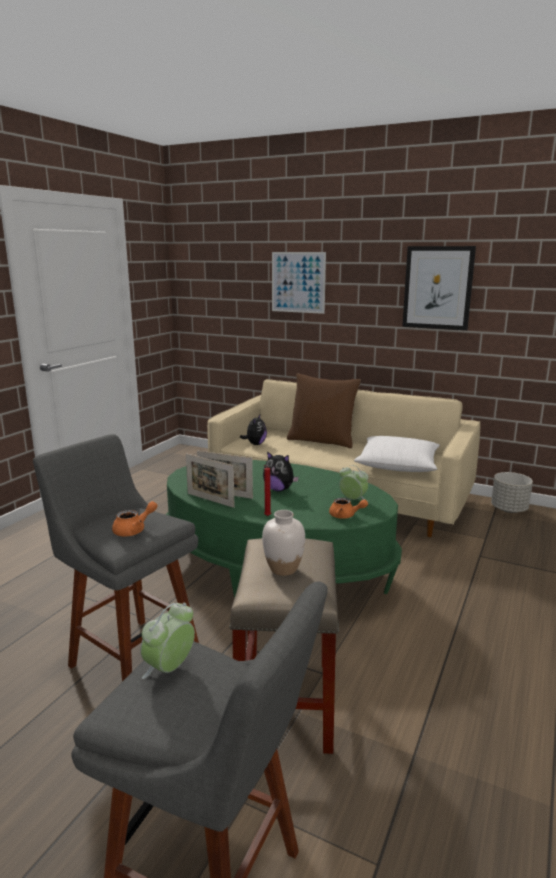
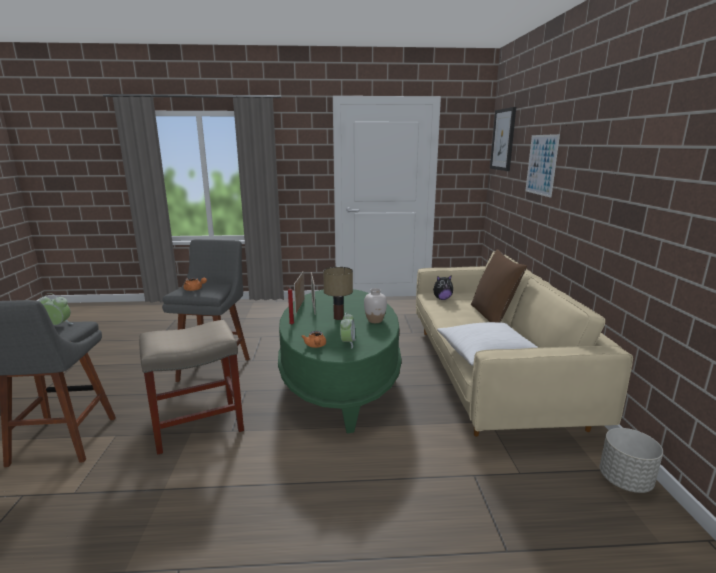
camera: 60 degrees right, 0 degrees up
white vase [262,510,305,576] -> white vase moved to [364,288,387,323]
plush toy [263,451,299,491] -> table lamp [323,267,353,320]
picture [402,246,476,330] -> picture moved to [490,107,516,171]

